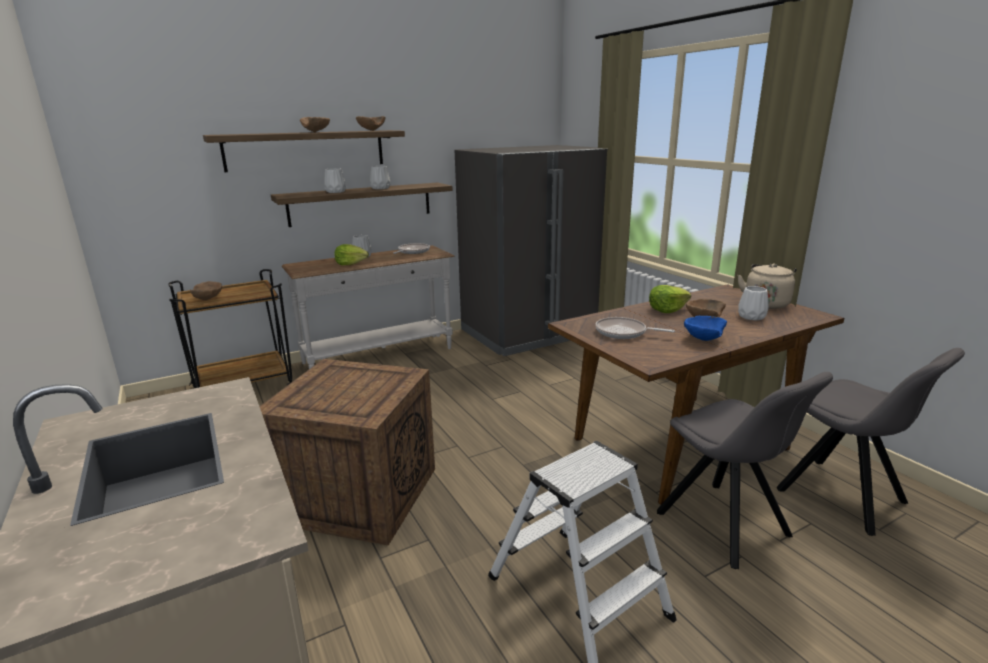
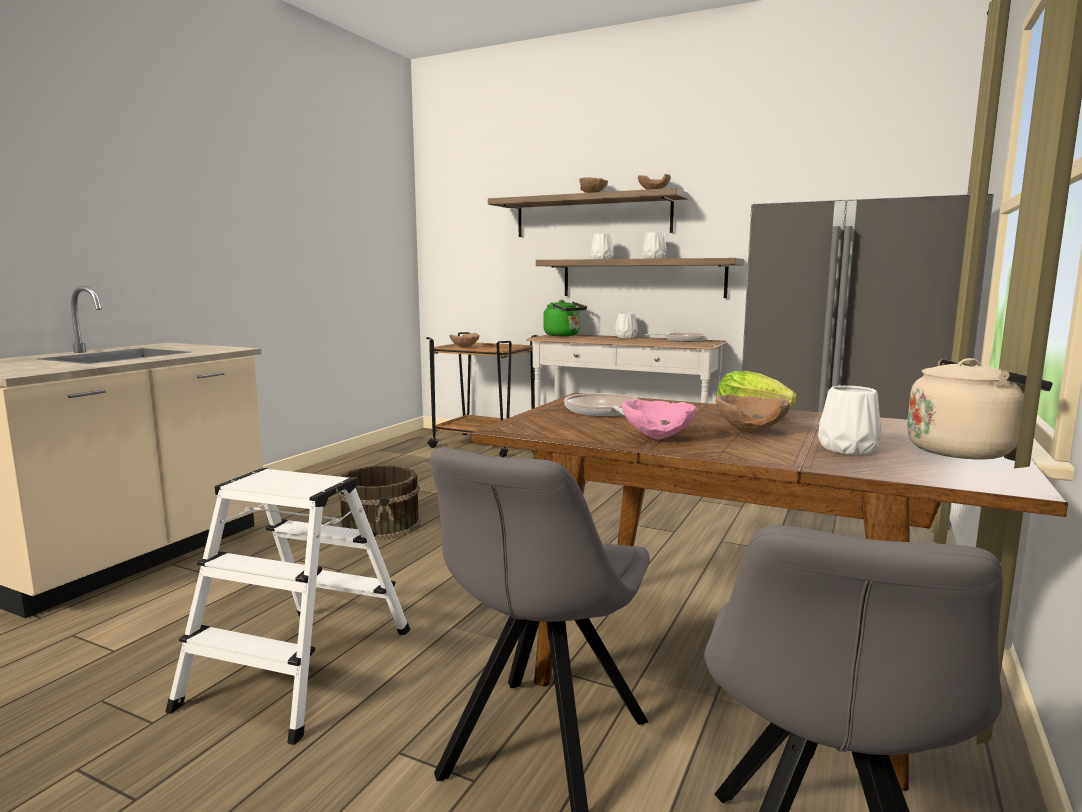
camera: 55 degrees right, 10 degrees down
crate [259,359,435,546] -> brown bucket [338,465,421,540]
lettuce [335,244,369,265] -> none
blue bowl [684,316,727,341] -> pink bowl [622,399,697,439]
none -> green kettle [544,300,587,336]

